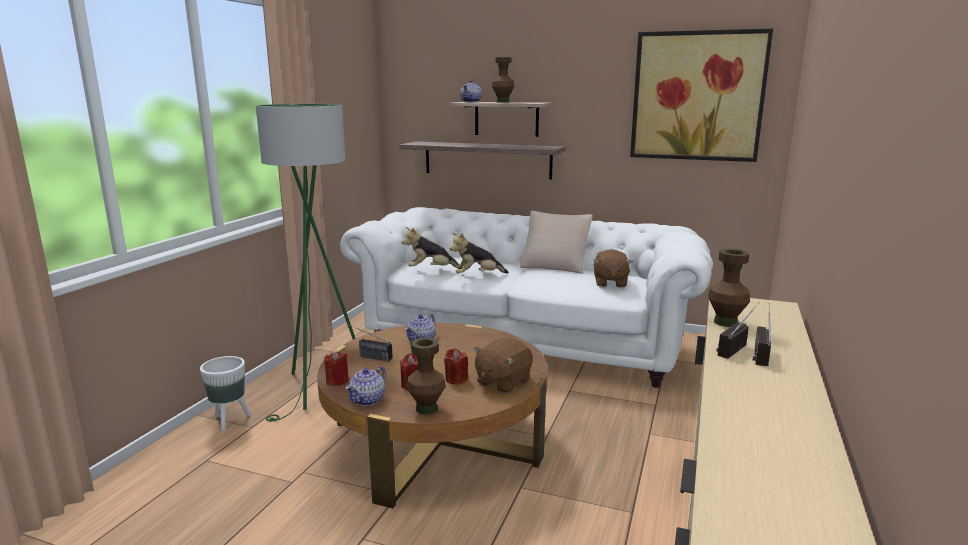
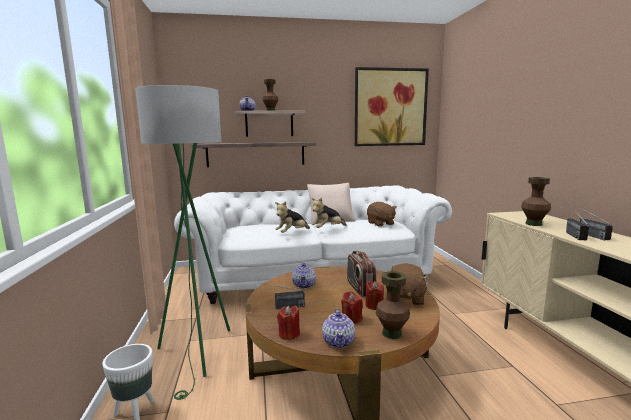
camera: 30 degrees left, 5 degrees down
plush toy [402,227,463,269] -> plush toy moved to [312,198,346,228]
none -> radio [347,251,376,297]

